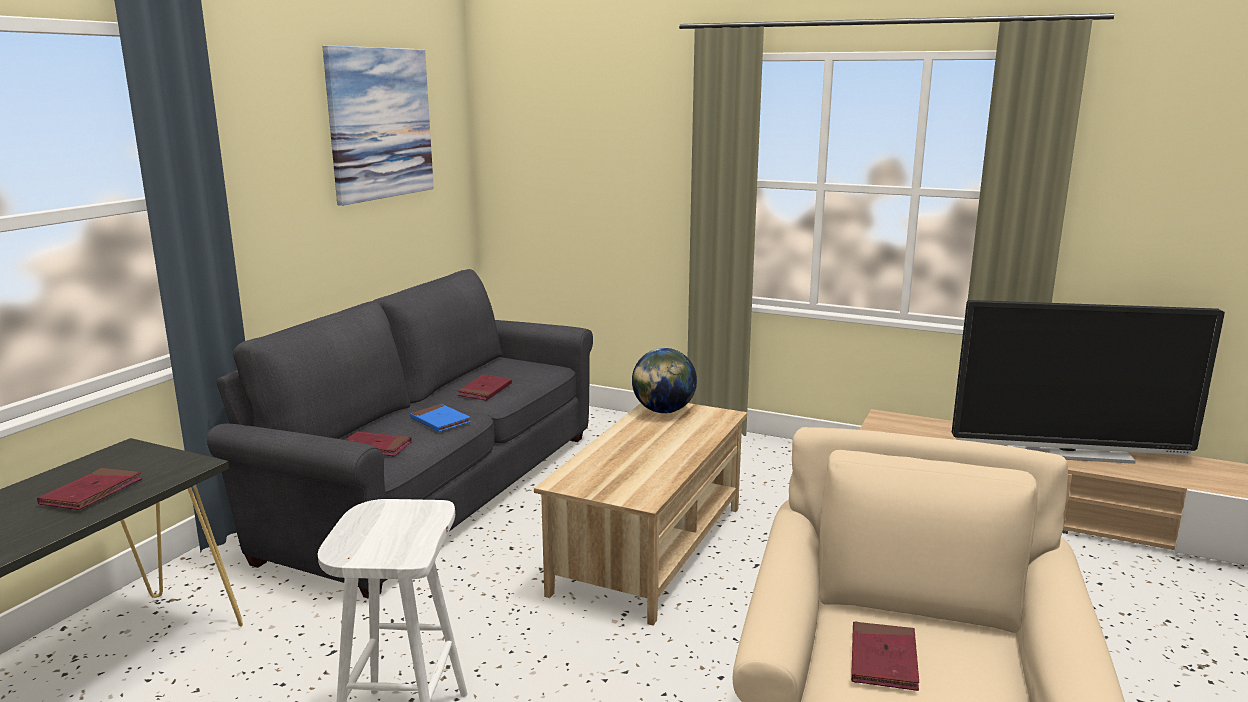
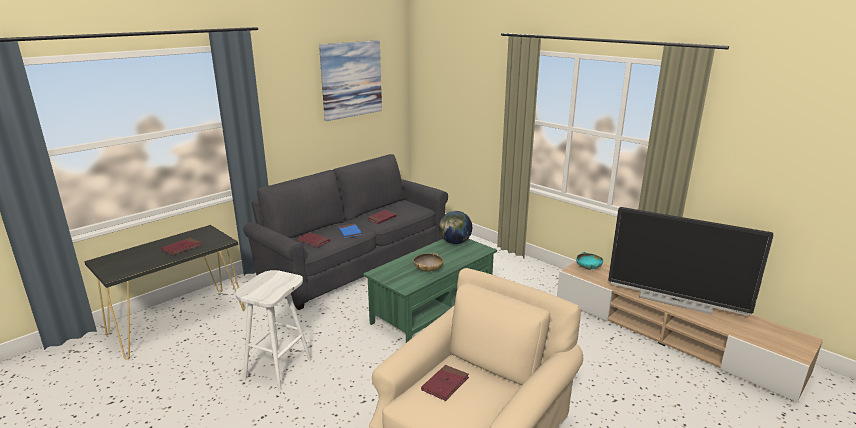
camera: 20 degrees right, 5 degrees up
beige coffee table [534,403,747,626] -> green coffee table [363,239,497,343]
none -> beige bowl [413,253,443,272]
none -> turquoise bowl [576,252,603,270]

